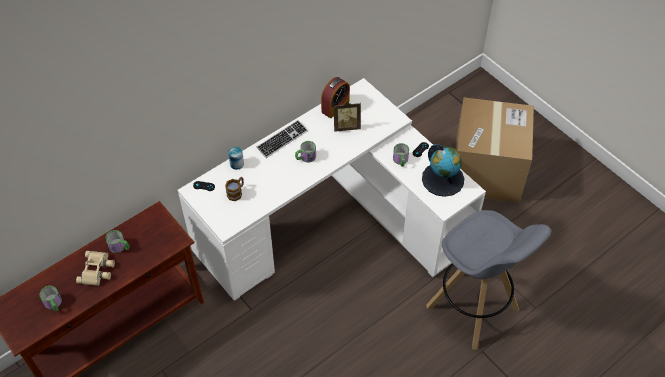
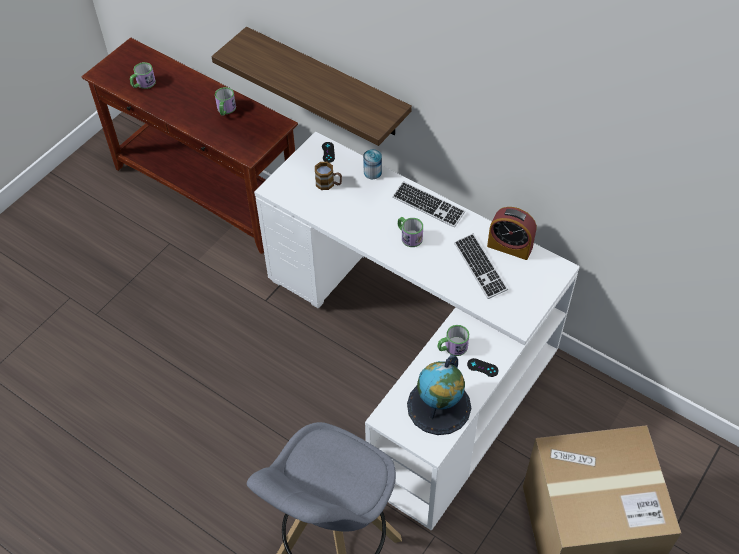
camera: 75 degrees right, 0 degrees up
beige binoculars [76,251,115,286] -> none
picture frame [334,102,361,132] -> keyboard [454,233,508,299]
none -> shelf [211,27,412,146]

